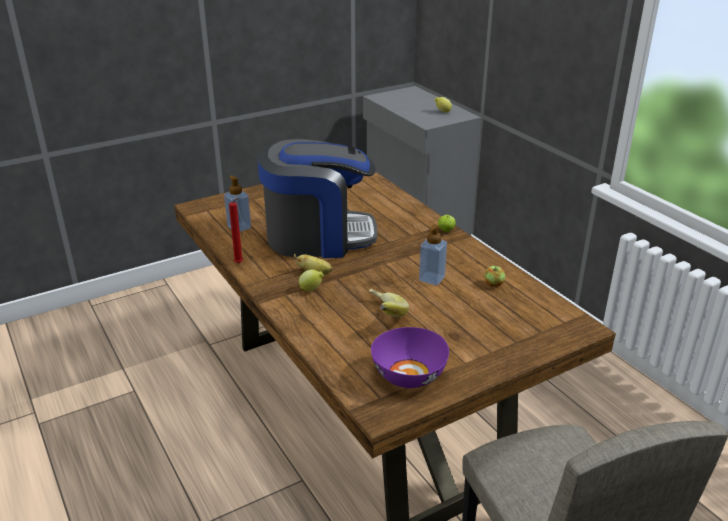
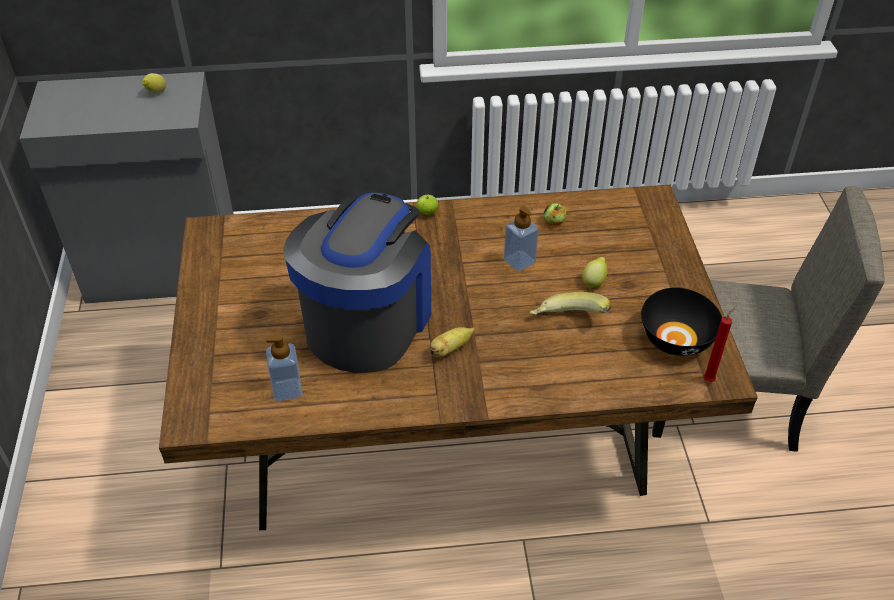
camera: 65 degrees left, 15 degrees up
red candle [229,198,243,264] -> red candle moved to [704,307,735,382]
lemon [299,269,324,291] -> lemon moved to [582,257,607,289]
purple bowl [371,327,449,388] -> black bowl [641,287,722,356]

